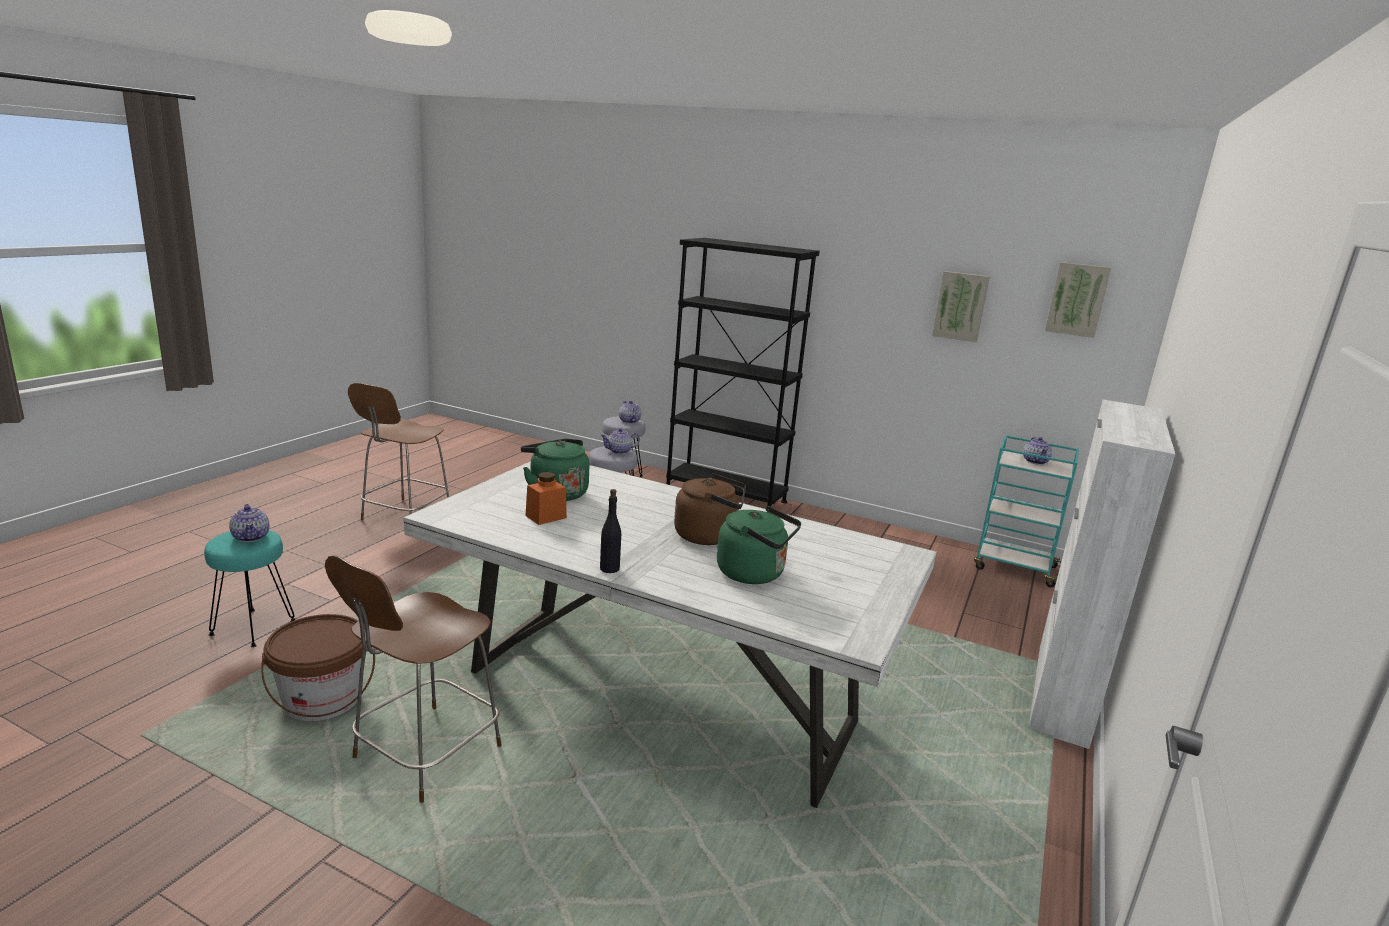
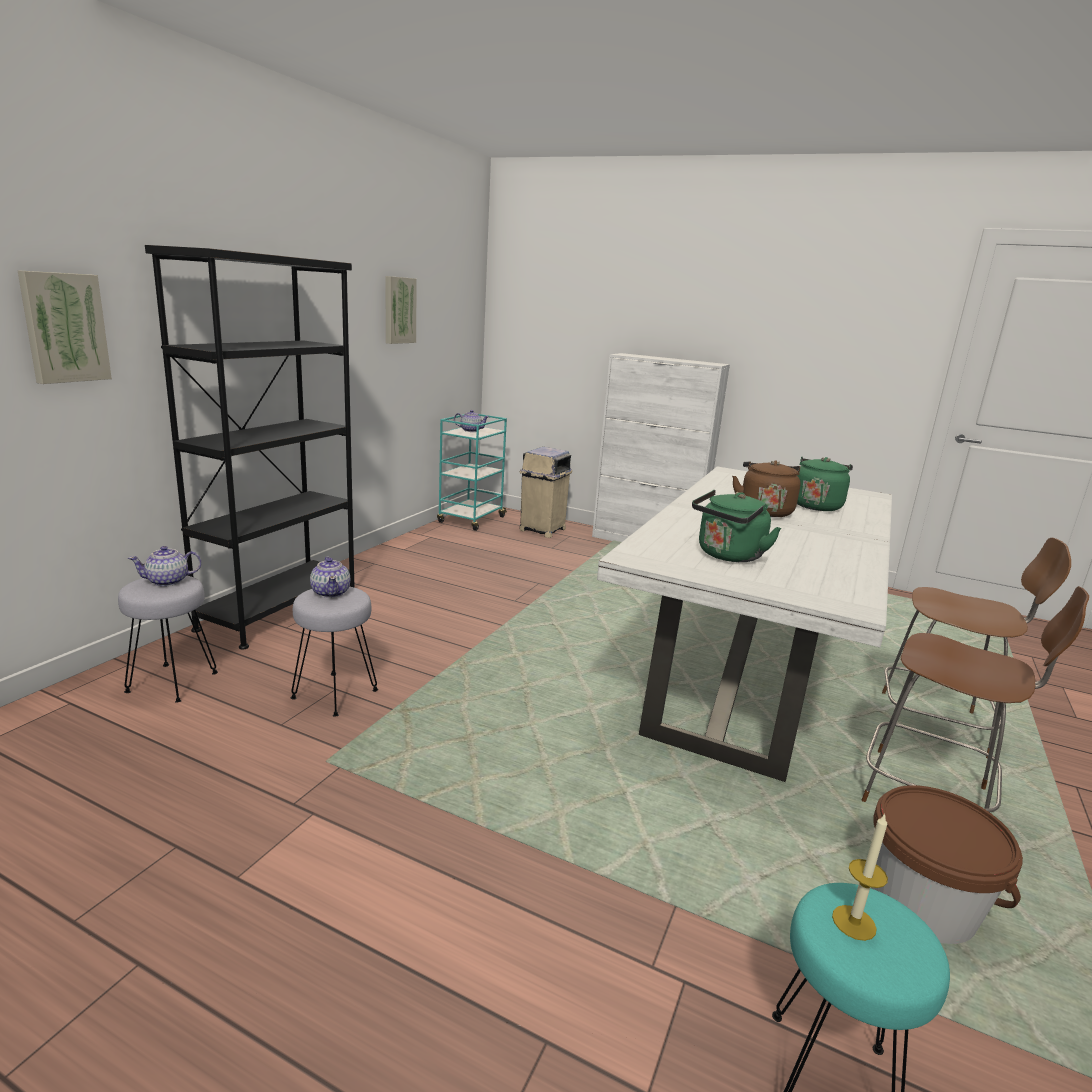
camera: 90 degrees left, 0 degrees up
teapot [229,504,270,542] -> candle [832,813,888,941]
brown chair [348,383,450,520] -> brown chair moved to [882,538,1071,759]
orange jar [525,472,567,525] -> none
black bottle [600,489,621,573] -> none
picture [1045,262,1111,338] -> picture moved to [17,270,112,384]
none -> beige trash can [520,447,572,538]

